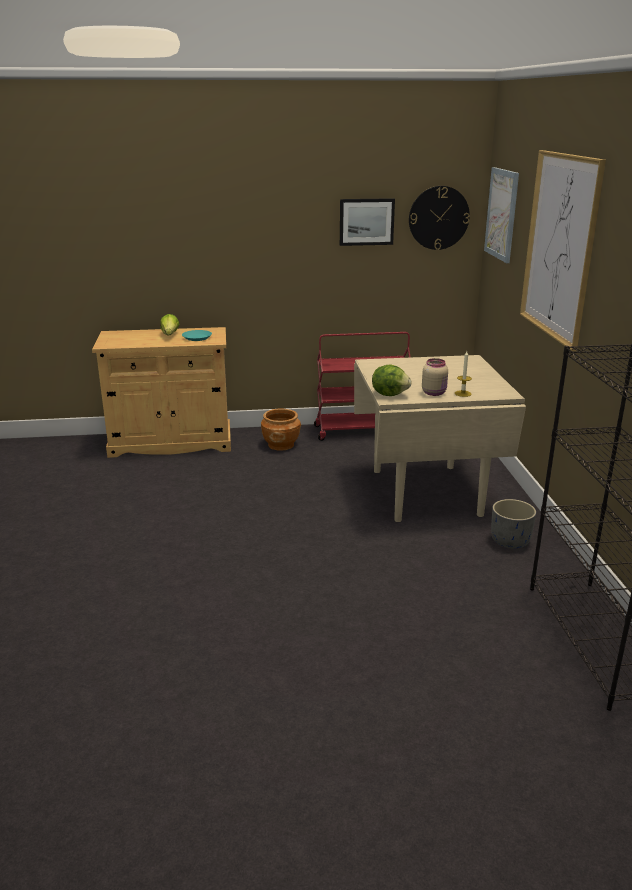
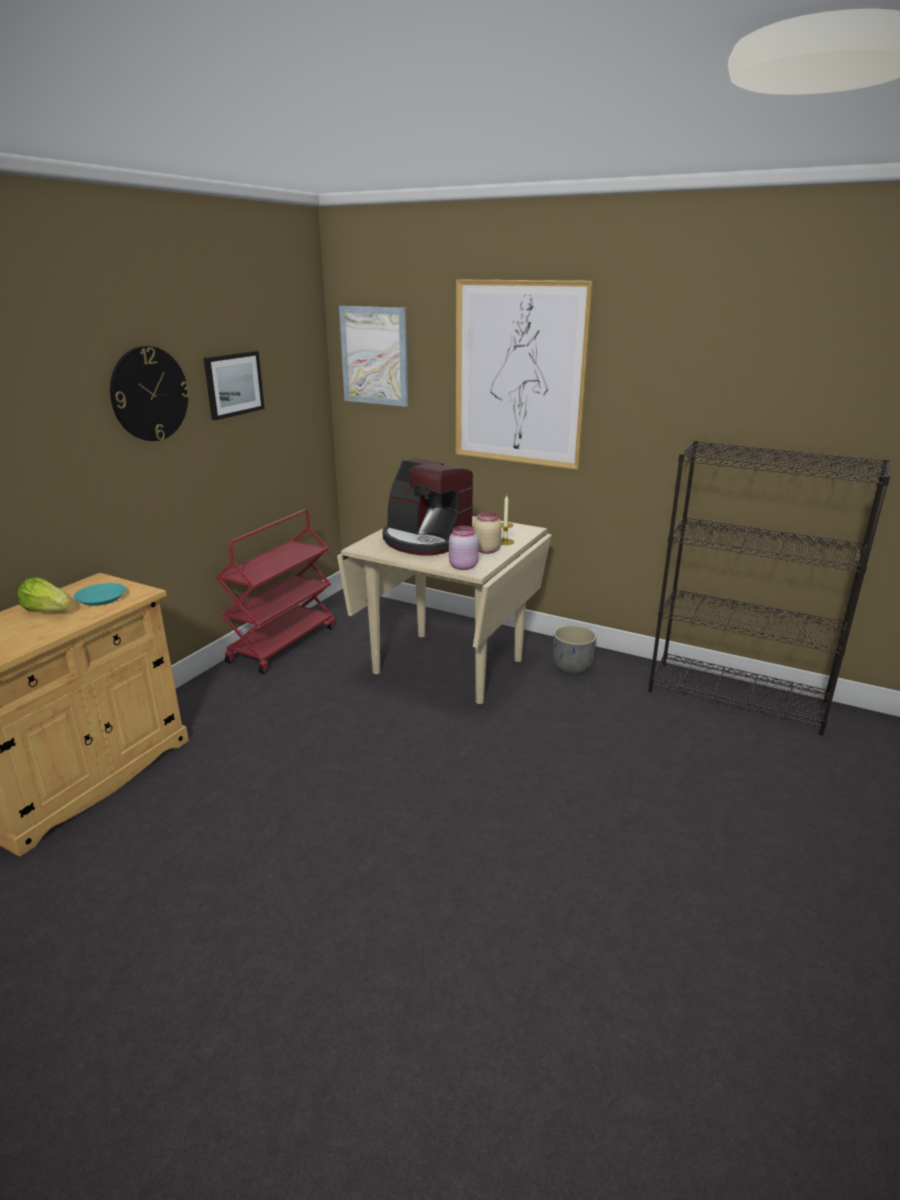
camera: 55 degrees left, 0 degrees up
brown planter [261,409,301,451] -> none
lettuce [372,364,411,396] -> pink jar [449,526,479,570]
wall clock [409,186,470,250] -> wall clock moved to [110,346,190,441]
none -> coffee machine [383,458,474,556]

